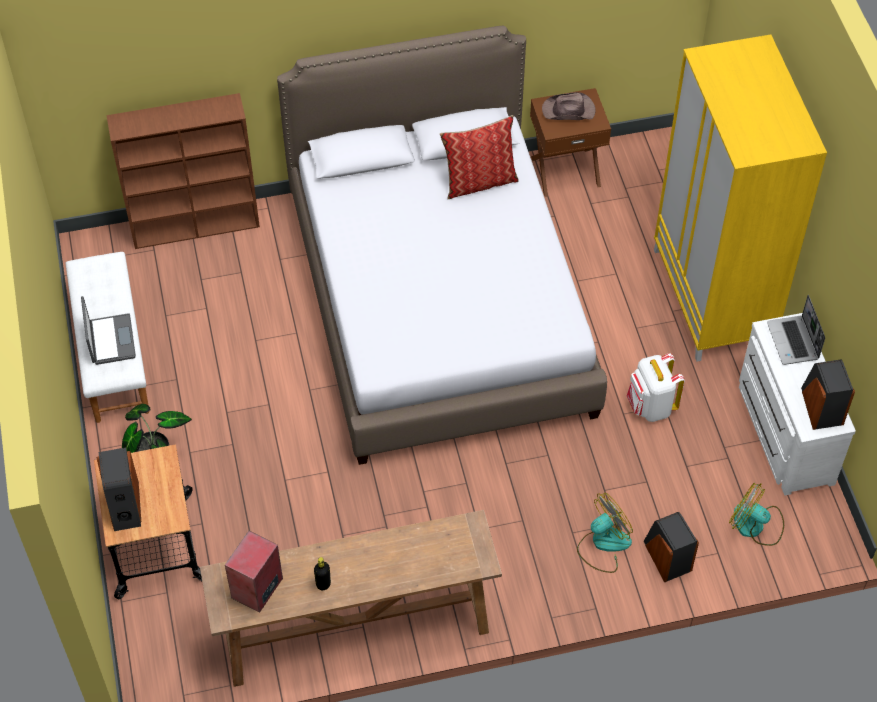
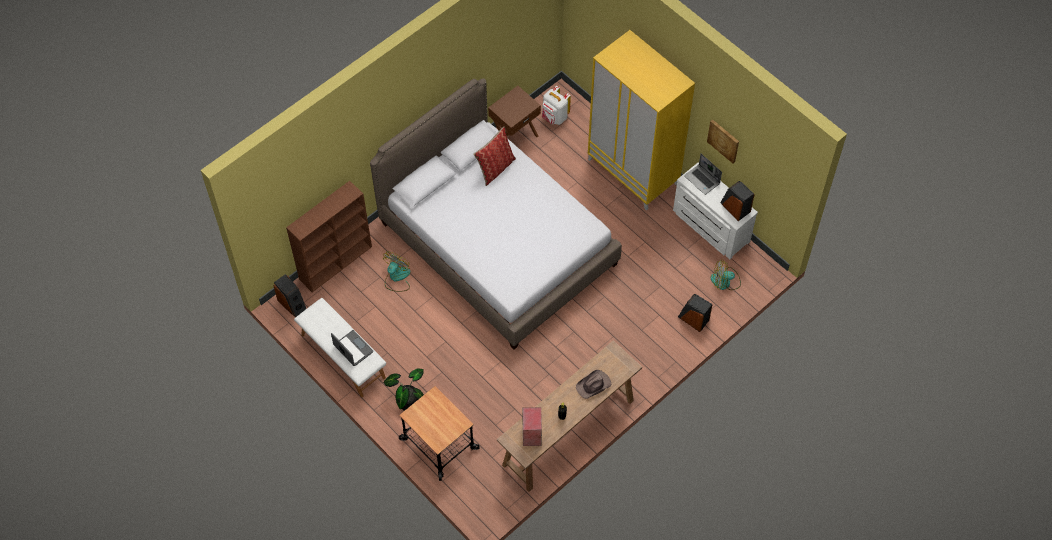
camera: 30 degrees left, 5 degrees up
speaker [96,447,141,531] -> speaker moved to [273,274,306,317]
brown hat [542,92,596,120] -> brown hat moved to [576,370,611,399]
fan [577,493,633,573] -> fan moved to [383,252,411,292]
white backpack [626,353,685,422] -> white backpack moved to [542,86,571,125]
none -> picture [707,119,739,163]

